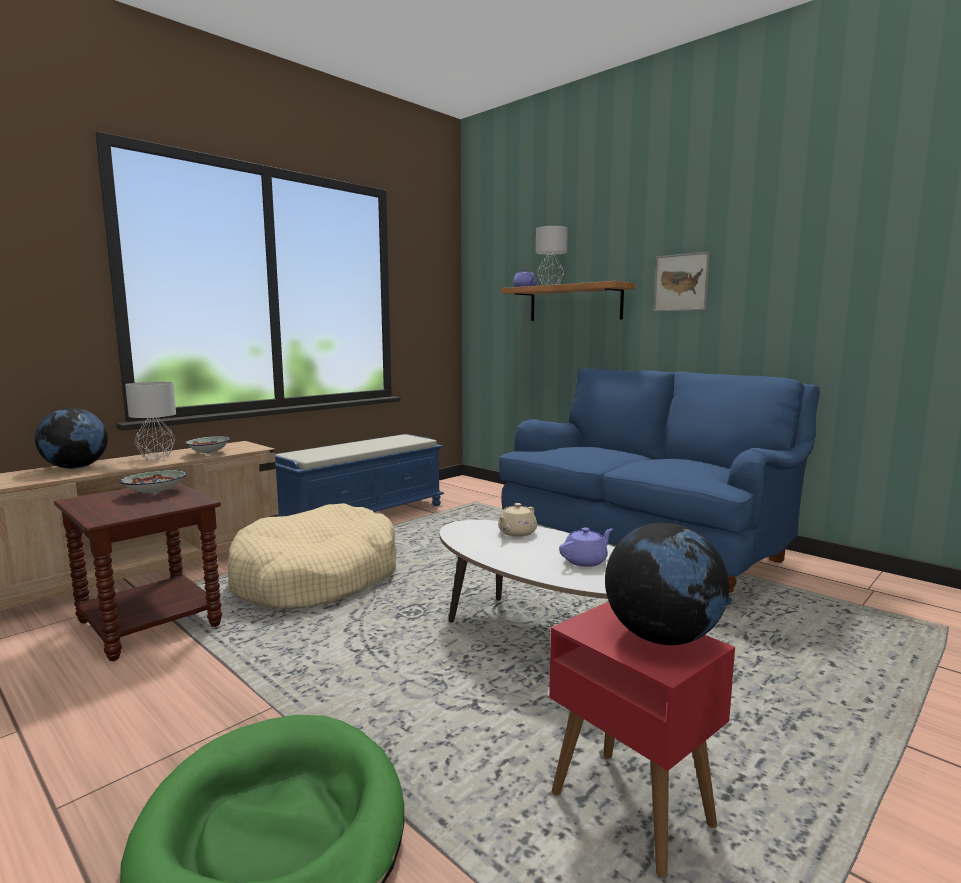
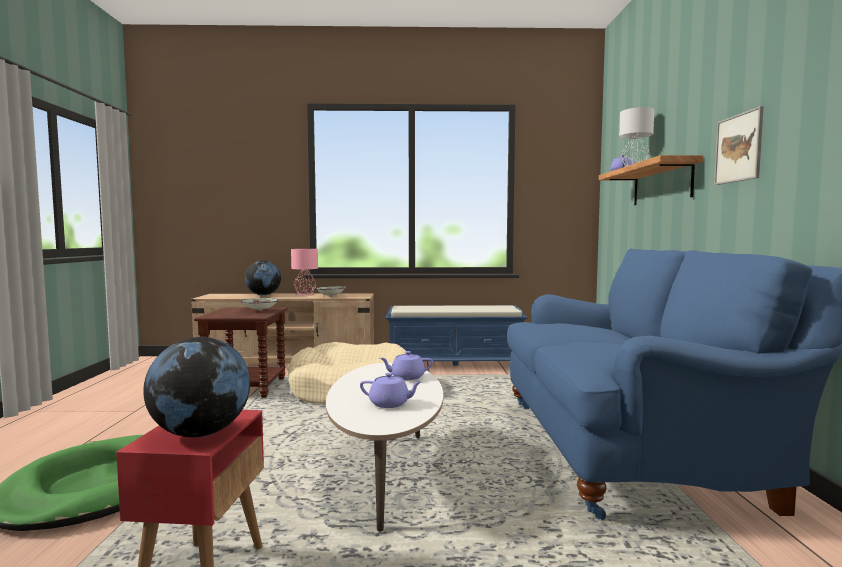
camera: 45 degrees right, 5 degrees down
grey table lamp [125,382,176,460] -> pink table lamp [291,249,318,296]
beige teapot [498,503,537,537] -> purple teapot [380,351,433,380]

